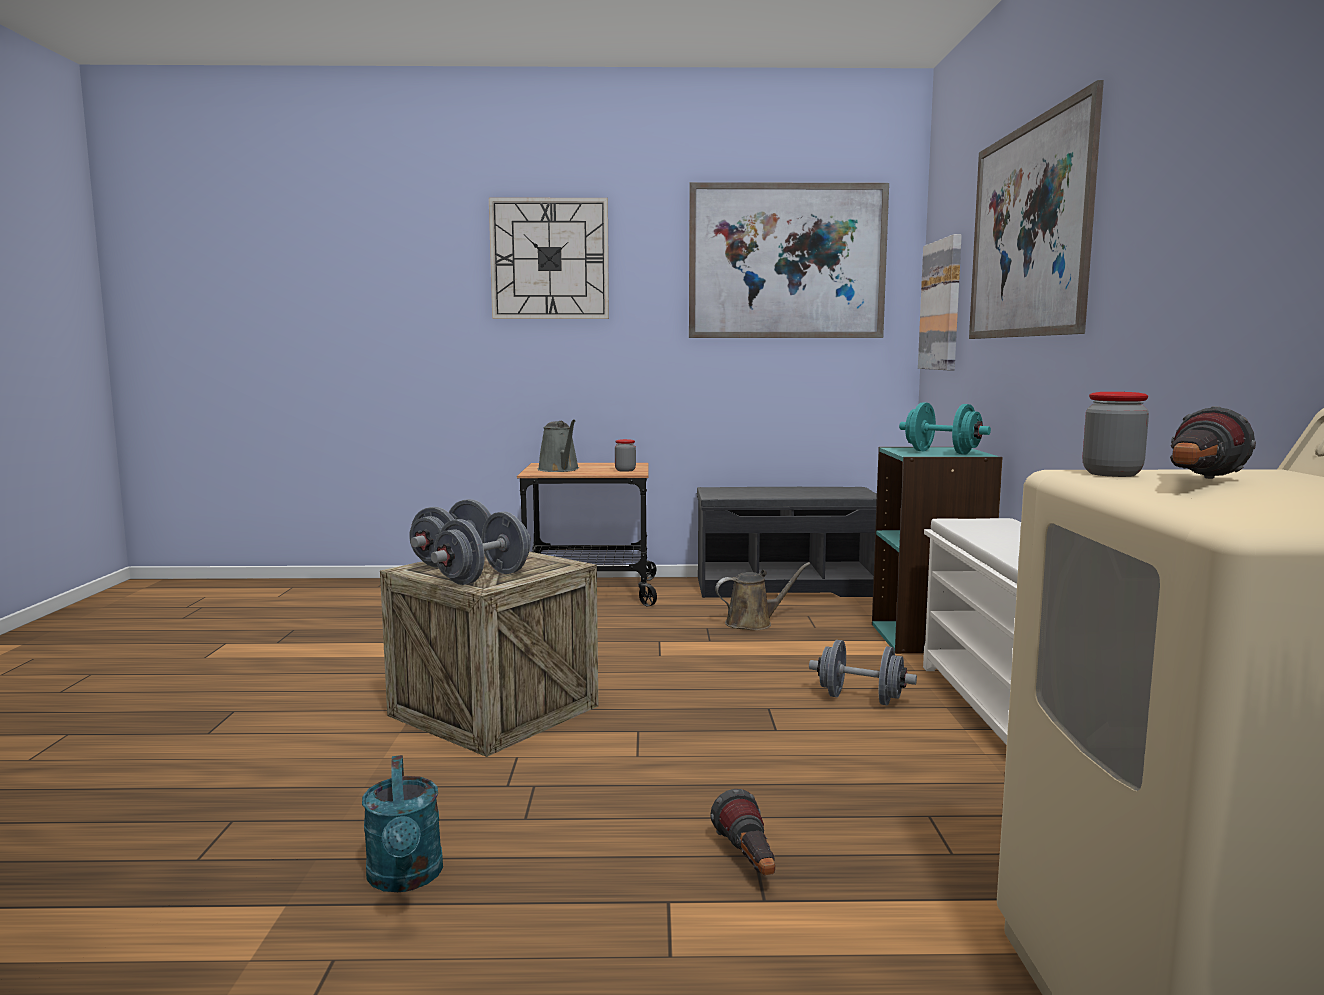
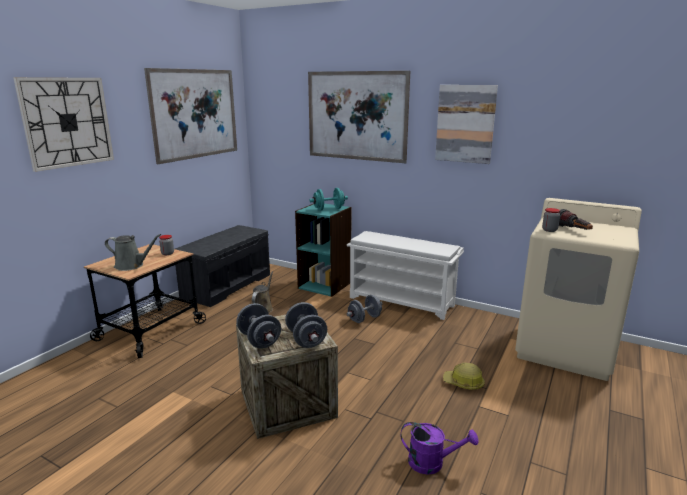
camera: 60 degrees left, 10 degrees up
turquoise watering can [362,755,443,892] -> purple watering can [401,422,479,475]
flashlight [710,789,775,875] -> hard hat [443,363,485,390]
picture [918,234,962,370] -> picture moved to [435,85,498,164]

